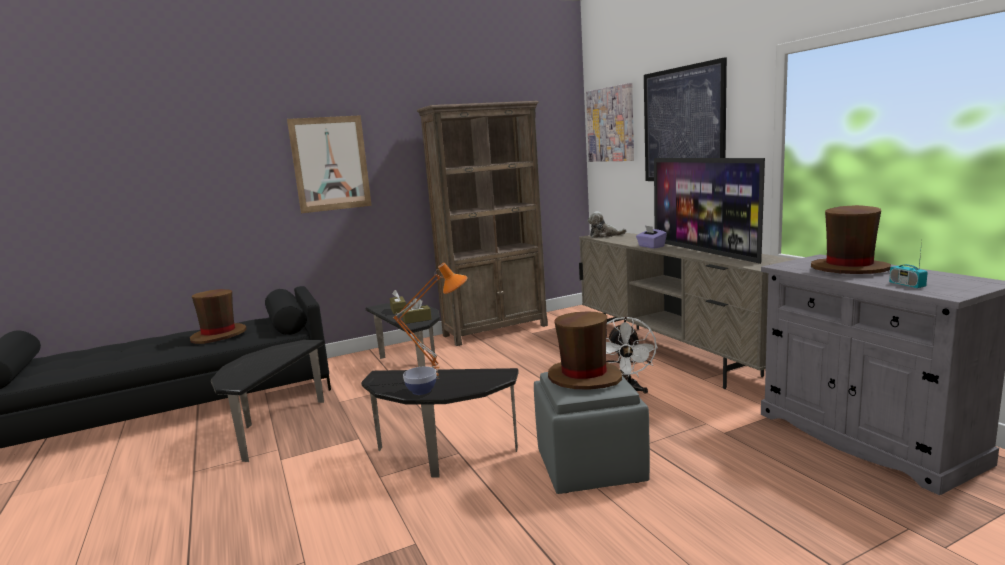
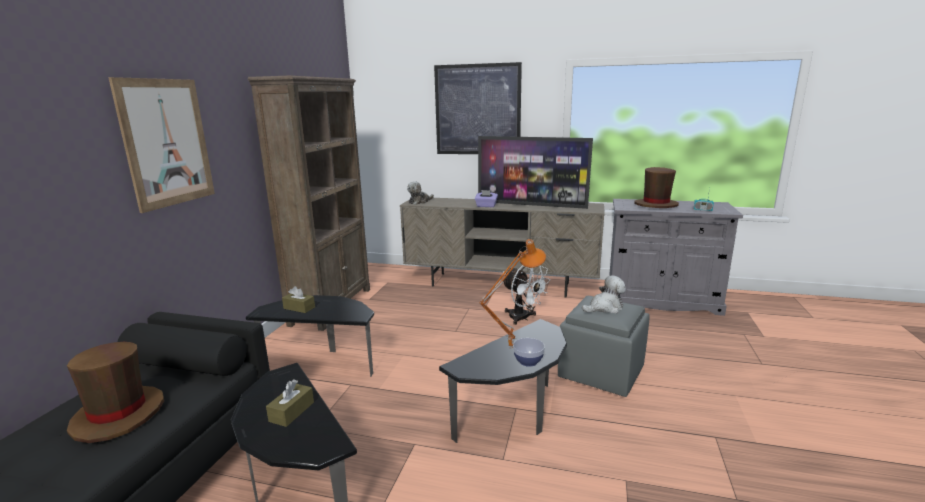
camera: 50 degrees left, 5 degrees up
brown tissue box [402,298,431,324] -> brown tissue box moved to [266,380,314,427]
brown hat [548,312,622,390] -> plush toy [582,275,626,314]
picture [586,83,634,162] -> none

